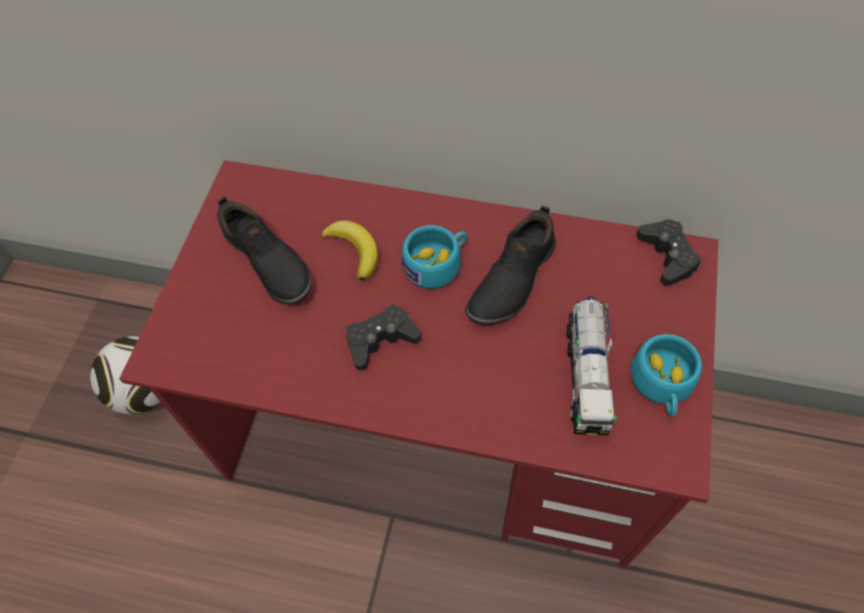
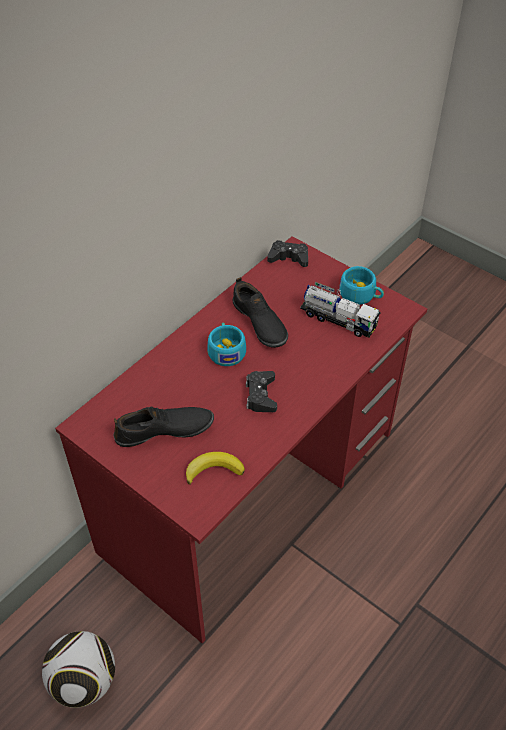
camera: 65 degrees left, 10 degrees down
banana [321,220,379,280] -> banana moved to [186,452,245,485]

